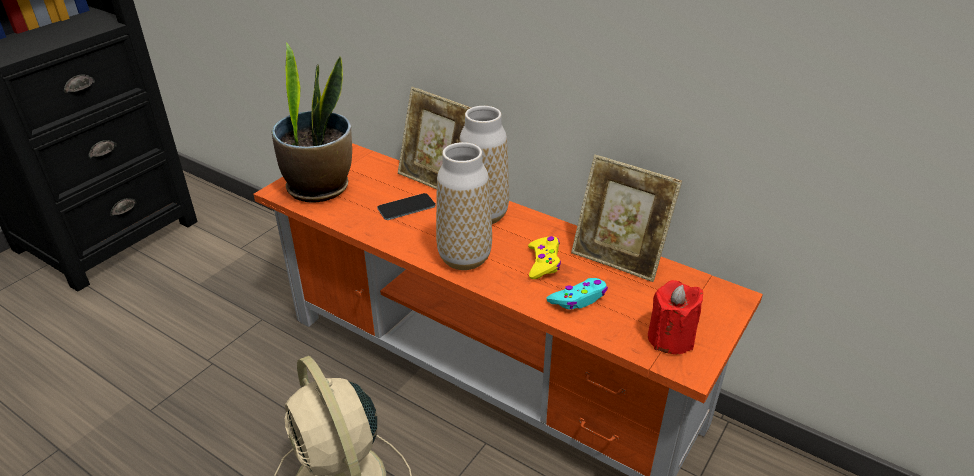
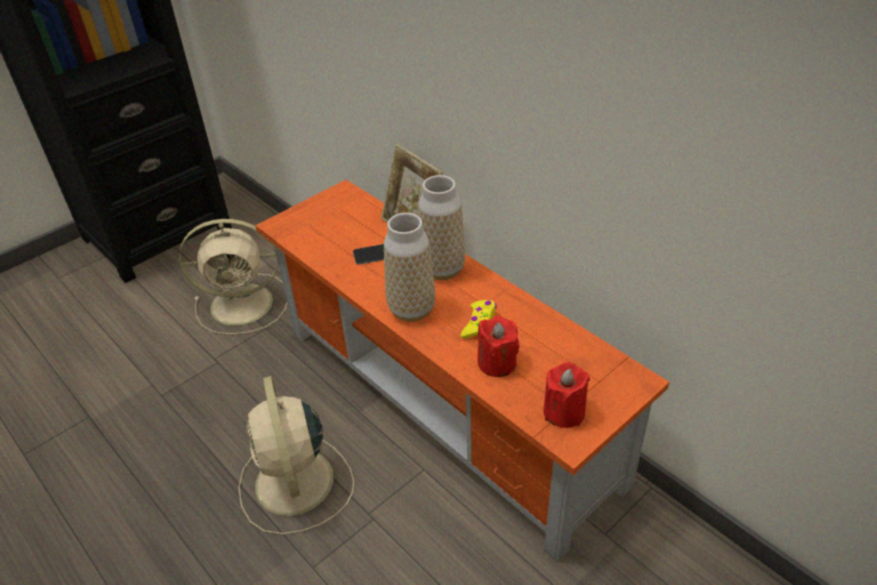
camera: 15 degrees right, 5 degrees up
potted plant [272,42,352,203] -> none
turquoise game controller [546,278,608,310] -> red candle [478,316,519,377]
picture frame [571,155,682,282] -> none
none -> beige fan [179,219,287,335]

